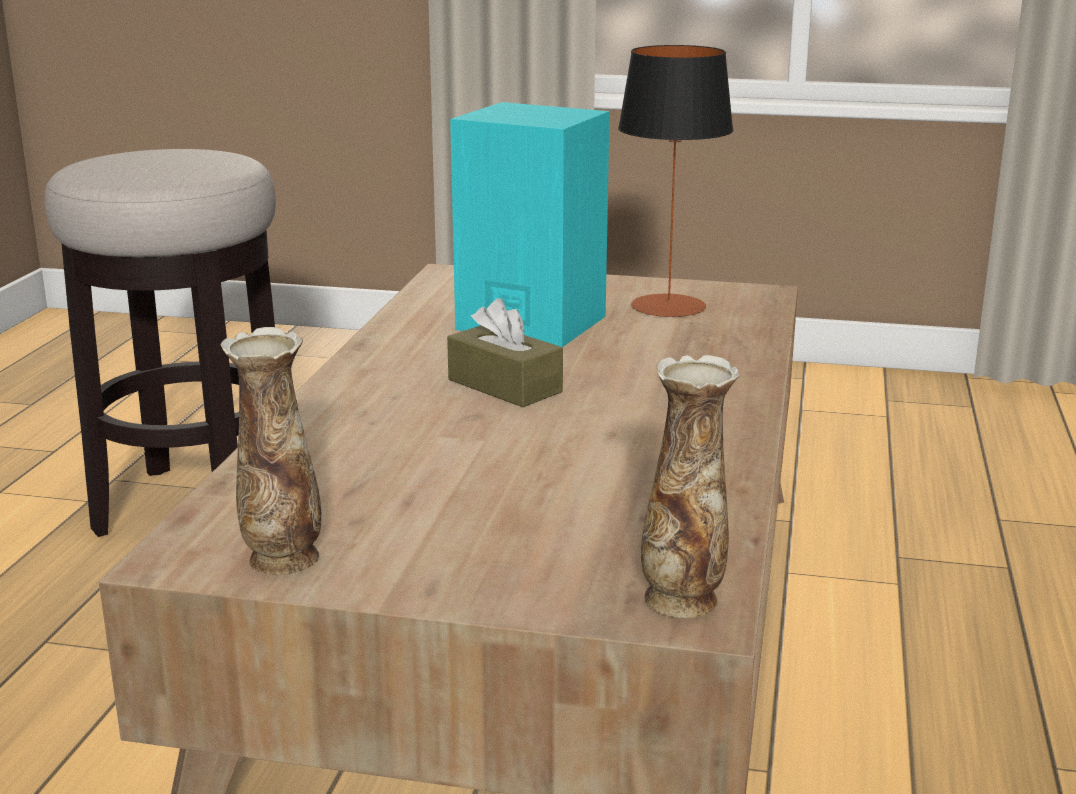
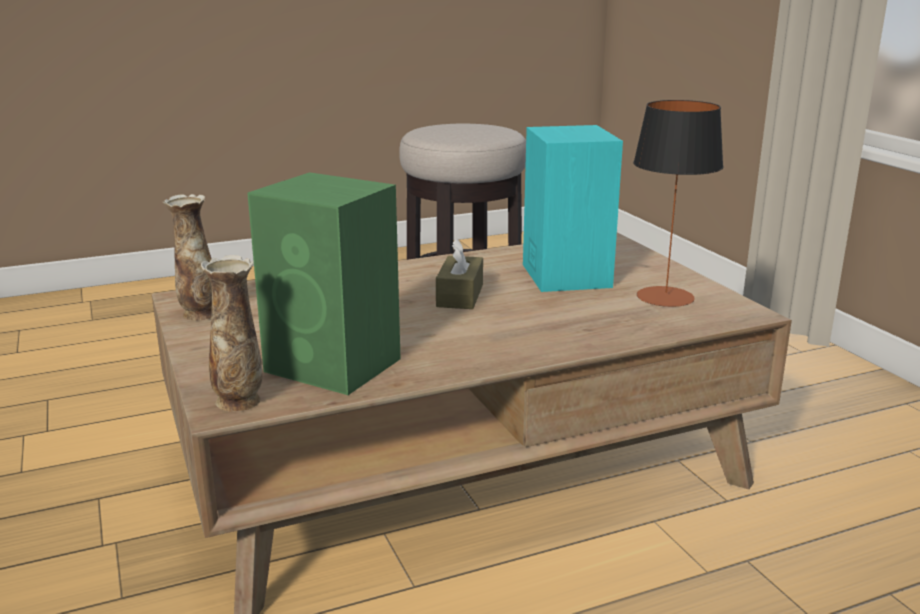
camera: 55 degrees right, 0 degrees up
none -> green speaker [247,172,401,395]

